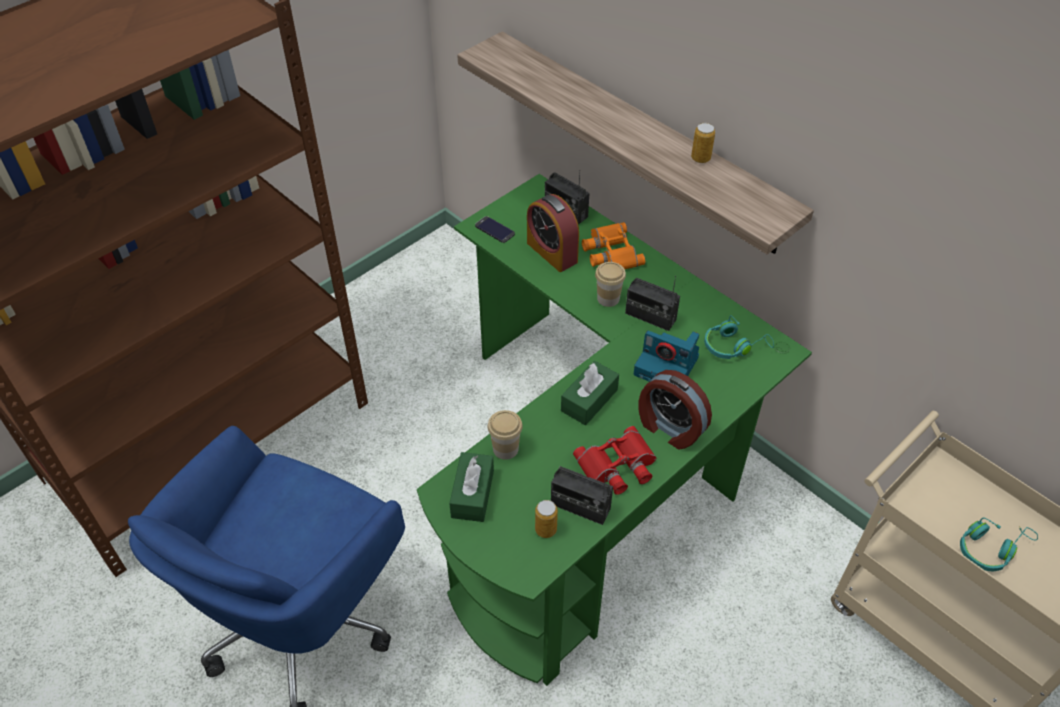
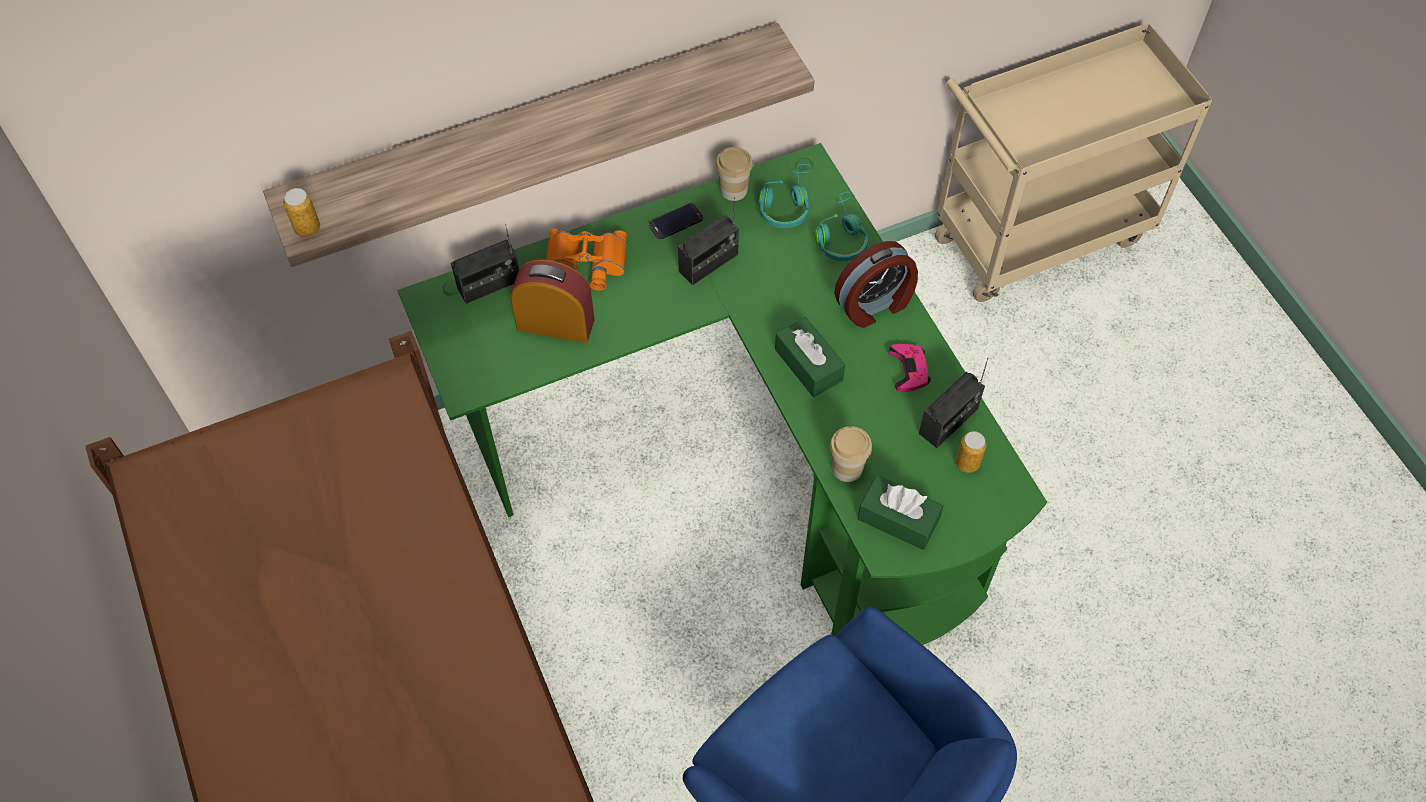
camera: 70 degrees left, 10 degrees up
phone [475,216,515,243] -> phone moved to [649,203,703,239]
alarm clock [527,194,579,272] -> alarm clock turned 150 degrees counterclockwise [511,260,594,343]
red binoculars [573,426,656,495] -> pink game controller [888,344,930,392]
cup [595,262,626,307] -> cup moved to [716,147,753,201]
camera [634,331,699,382] -> none
can [691,123,715,163] -> can moved to [283,188,320,237]
turquoise headphones [960,518,1038,571] -> turquoise headphones moved to [814,191,869,261]

